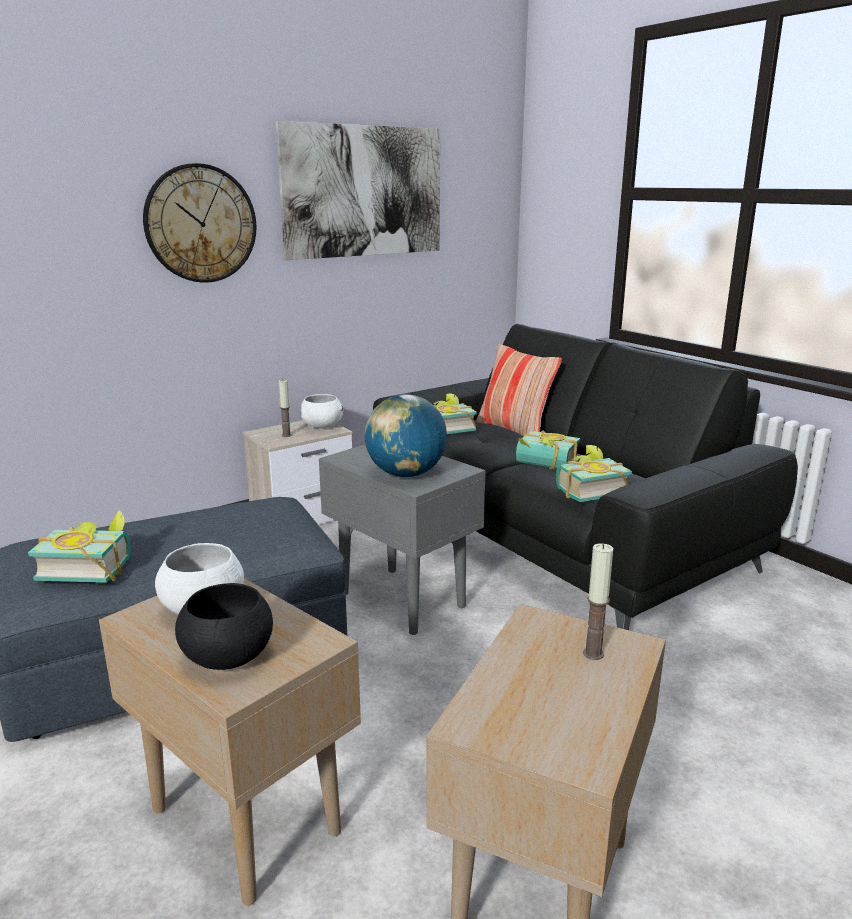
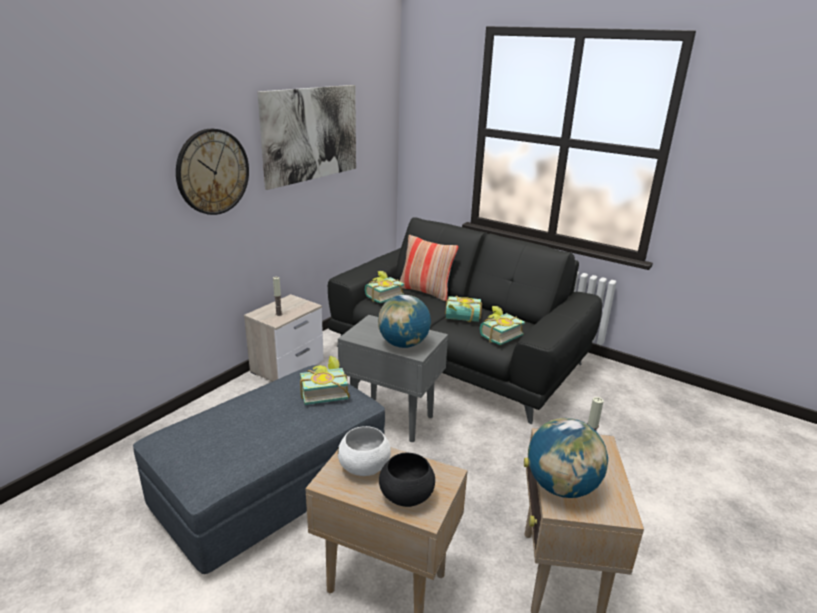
camera: 20 degrees left, 5 degrees up
book [28,510,130,583] -> book moved to [300,356,350,405]
white bowl [300,394,343,429] -> none
none -> globe [528,418,608,498]

